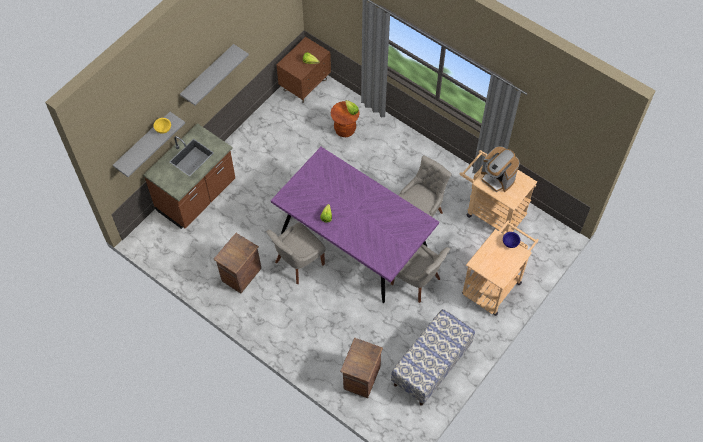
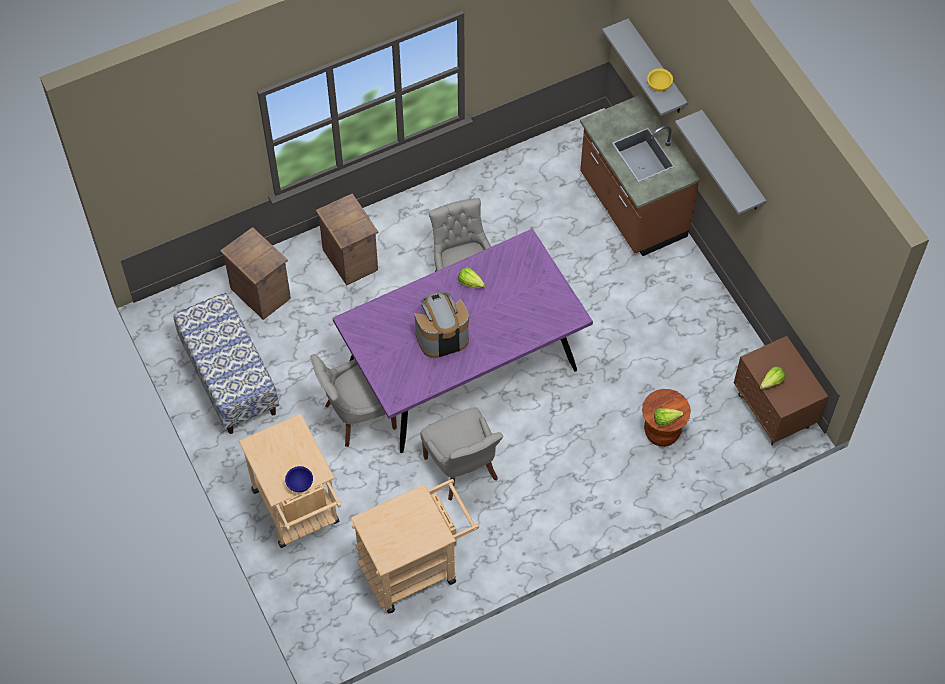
camera: 115 degrees right, 0 degrees up
crate [213,233,261,293] -> crate moved to [315,194,378,285]
coffee machine [481,146,520,192] -> coffee machine moved to [414,292,469,358]

